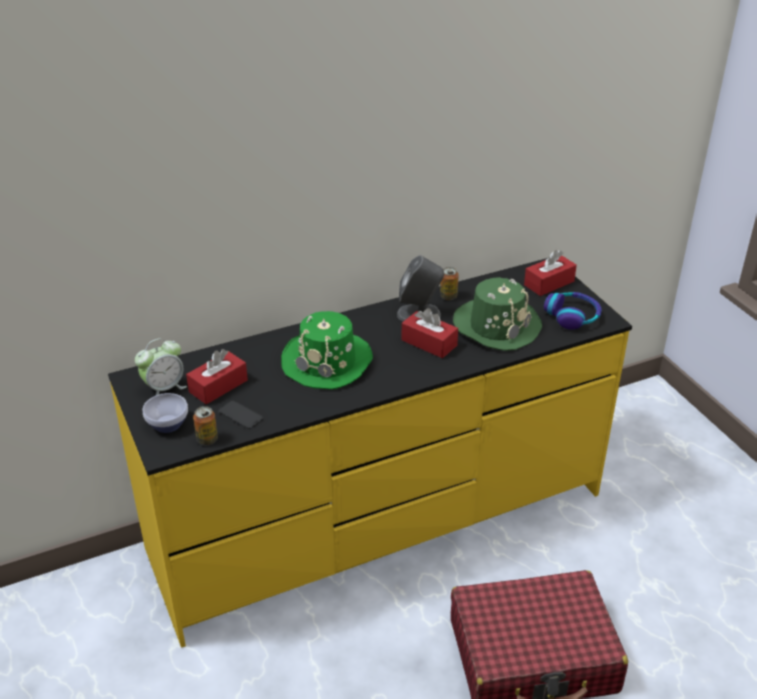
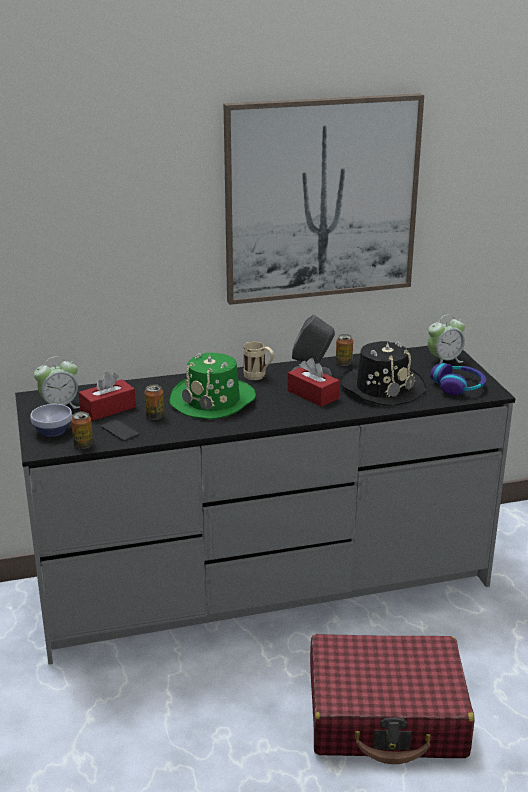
camera: 10 degrees right, 10 degrees down
yellow dresser [108,258,632,648] -> grey dresser [15,346,516,665]
green hat [453,277,542,351] -> black hat [340,341,426,406]
red tissue box [524,250,577,296] -> alarm clock [428,315,465,364]
none -> can [144,384,165,420]
none -> picture [224,94,424,305]
none -> beige mug [243,341,274,380]

